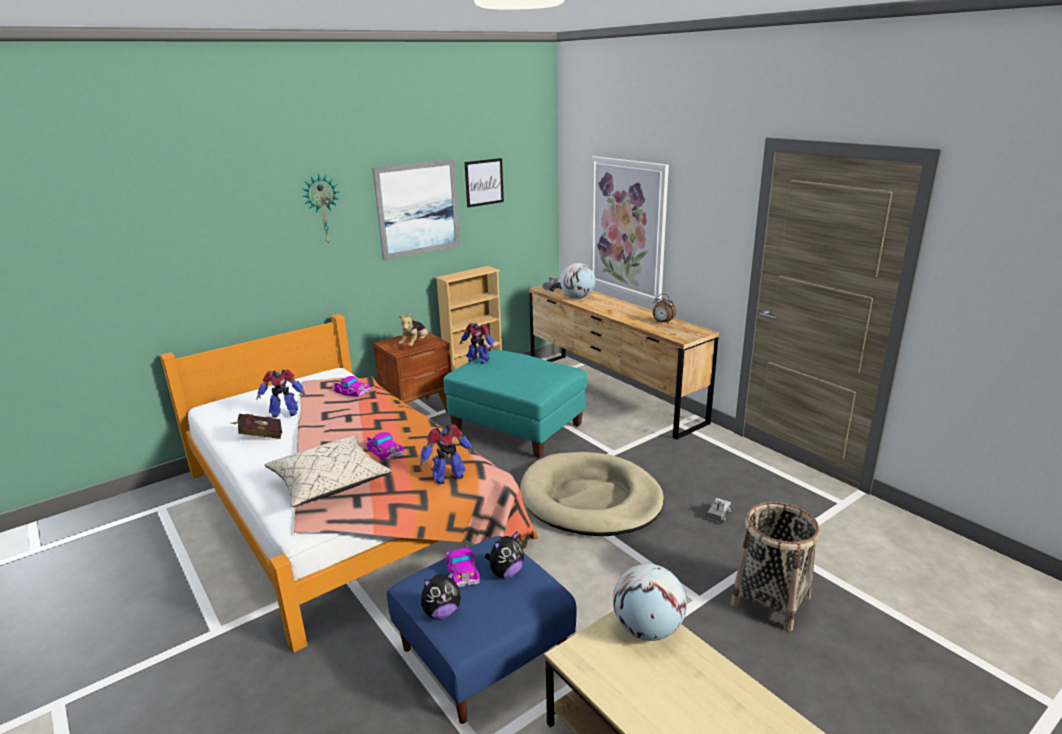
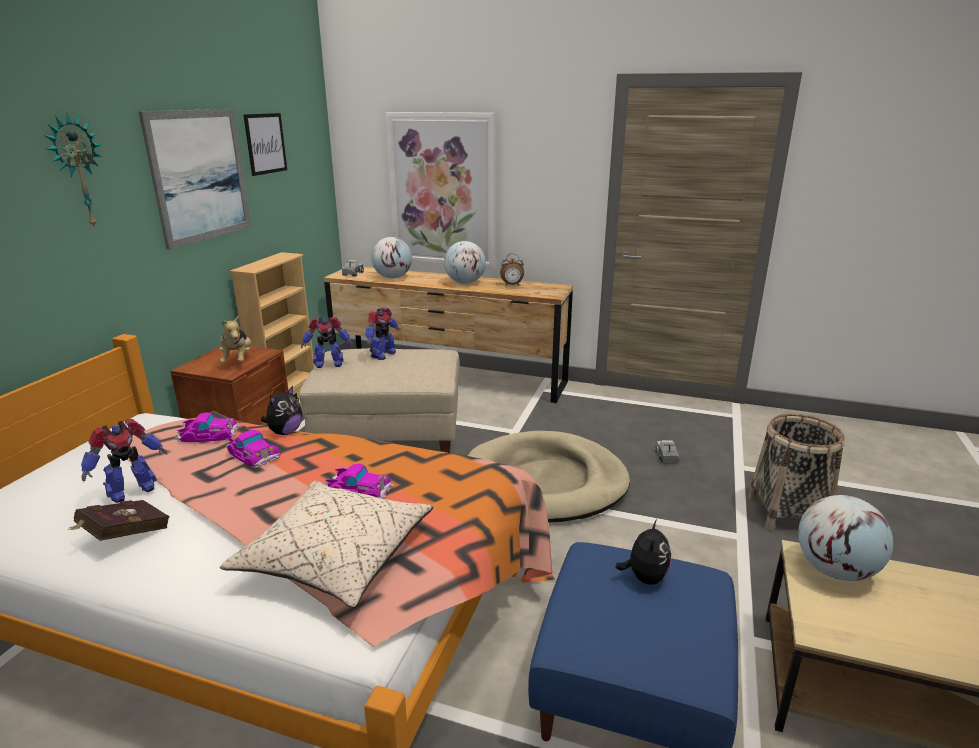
camera: 35 degrees left, 0 degrees up
toy robot [420,424,475,484] -> toy robot moved to [366,307,400,360]
plush toy [421,571,461,619] -> plush toy moved to [261,386,302,435]
turquoise ottoman [443,350,587,458] -> beige ottoman [299,348,460,453]
toy car [446,544,480,587] -> toy car moved to [226,430,280,468]
none -> globe [444,241,486,284]

